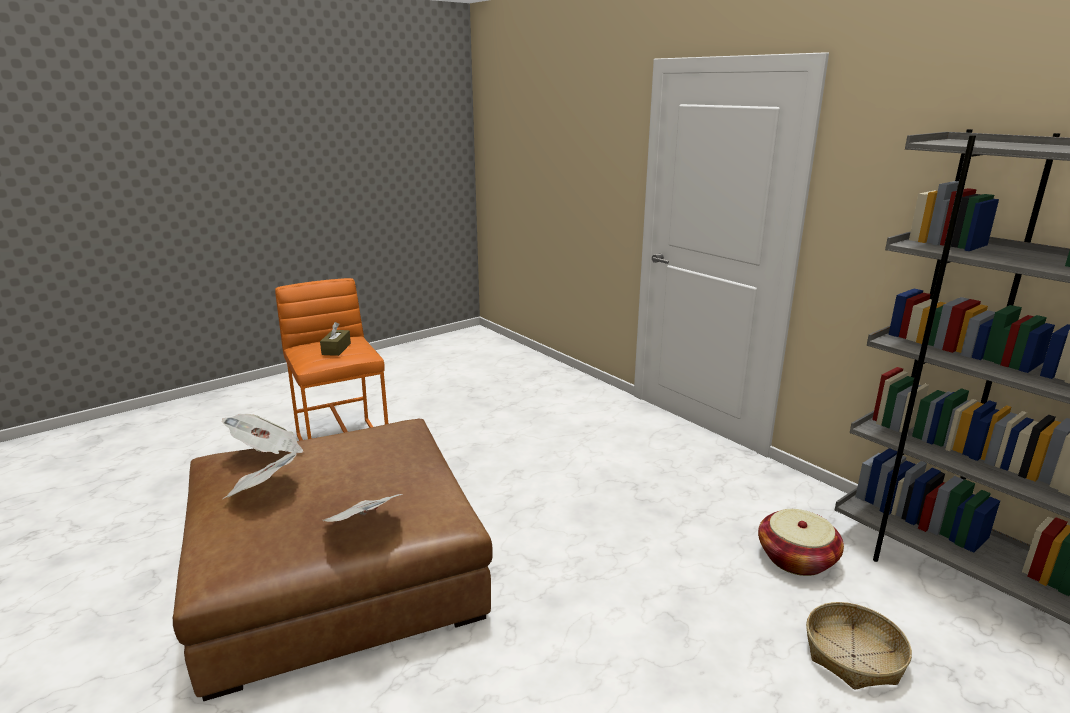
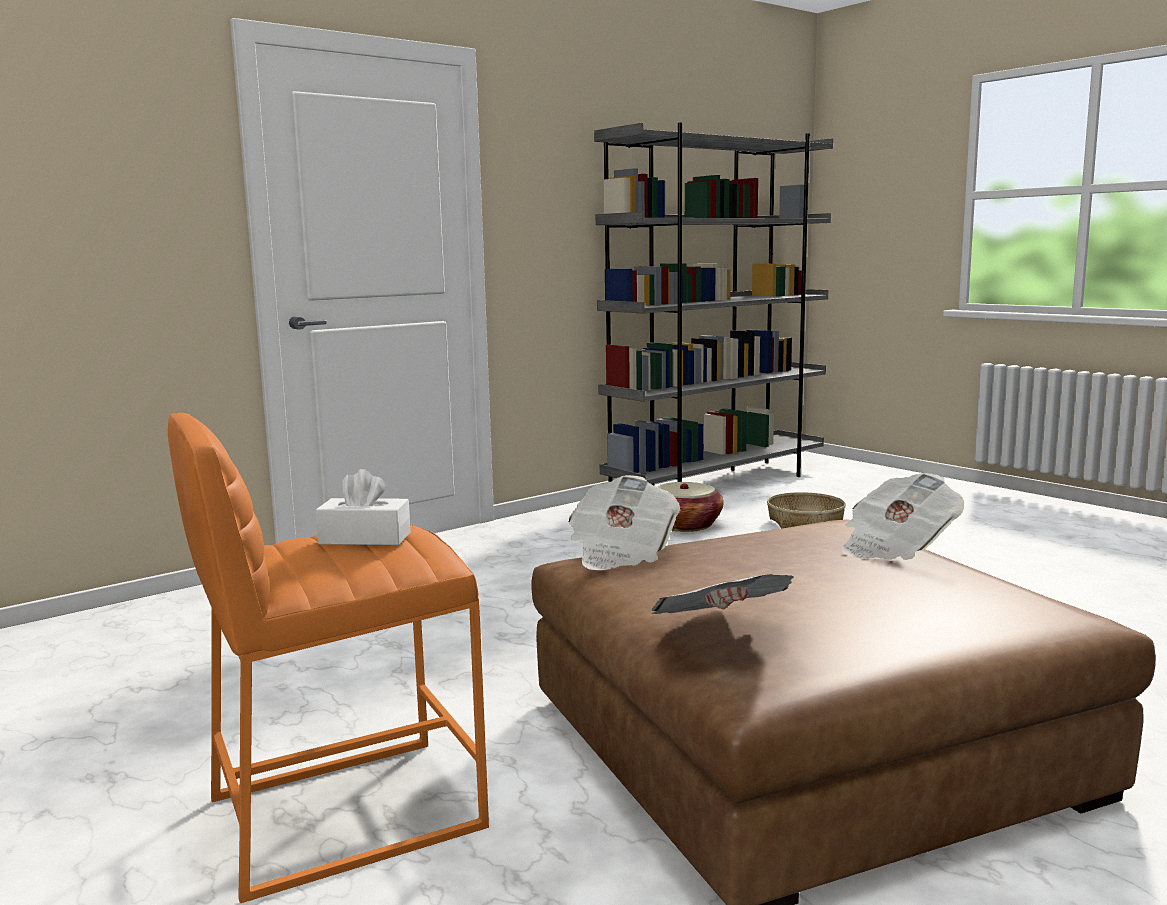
camera: 90 degrees left, 10 degrees down
newspaper [223,449,299,499] -> newspaper moved to [568,475,680,570]
brown tissue box [320,322,351,356] -> white tissue box [316,469,411,545]

